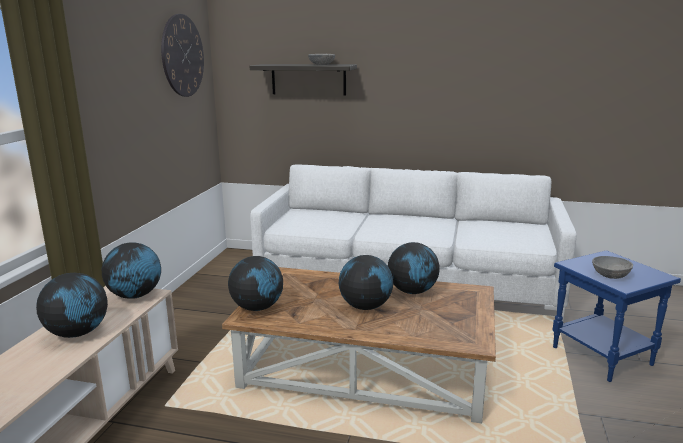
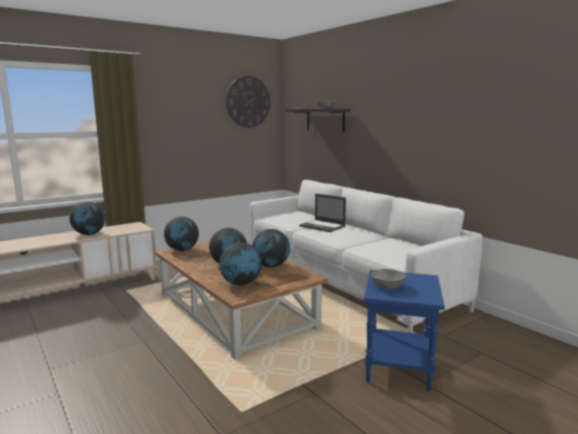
camera: 40 degrees right, 5 degrees down
globe [102,242,161,299] -> globe moved to [219,242,262,286]
none -> laptop [299,194,346,232]

